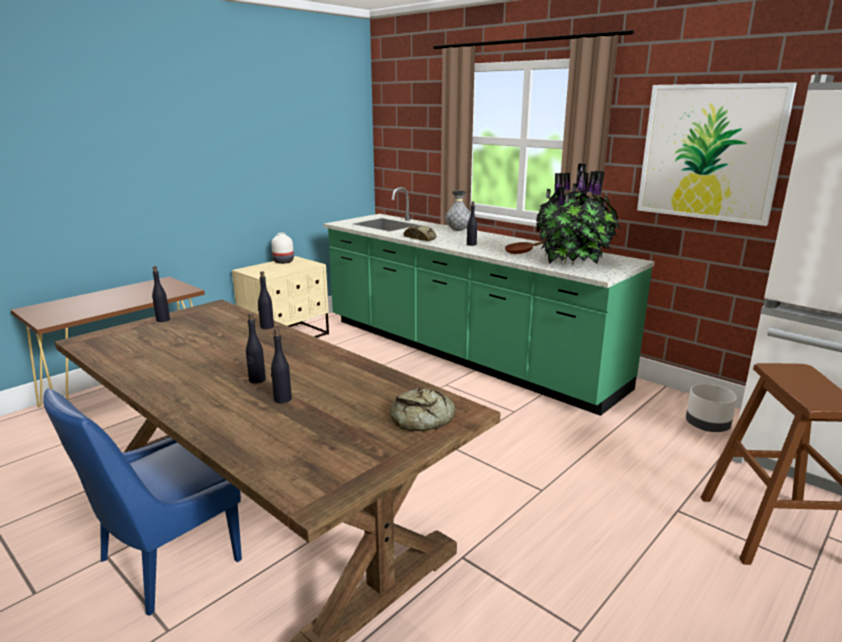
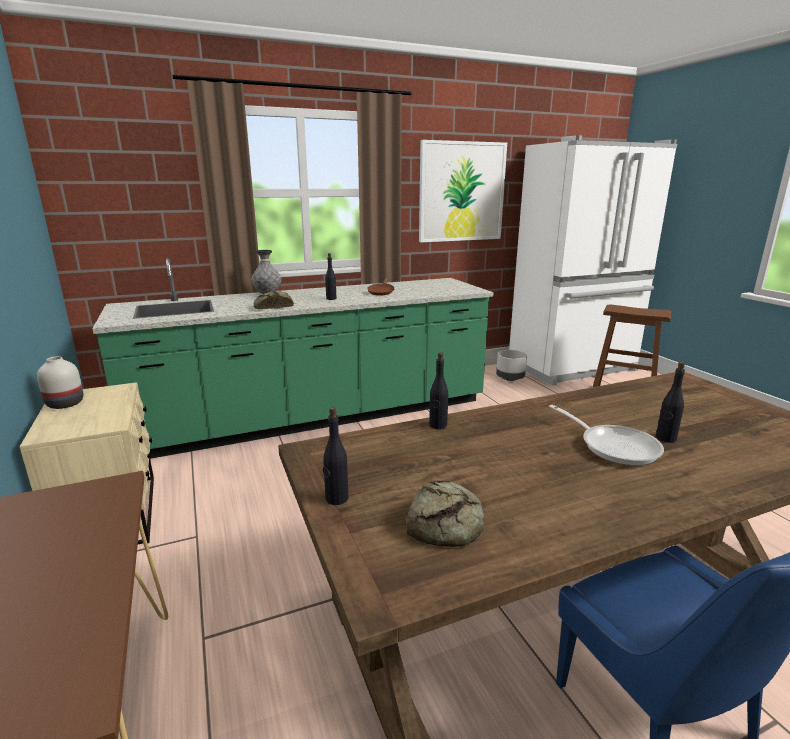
camera: 65 degrees left, 0 degrees up
black bottle [246,313,266,384] -> frying pan [549,405,664,466]
bread [390,387,455,431] -> bread moved to [407,480,484,547]
potted plant [535,164,623,264] -> none

